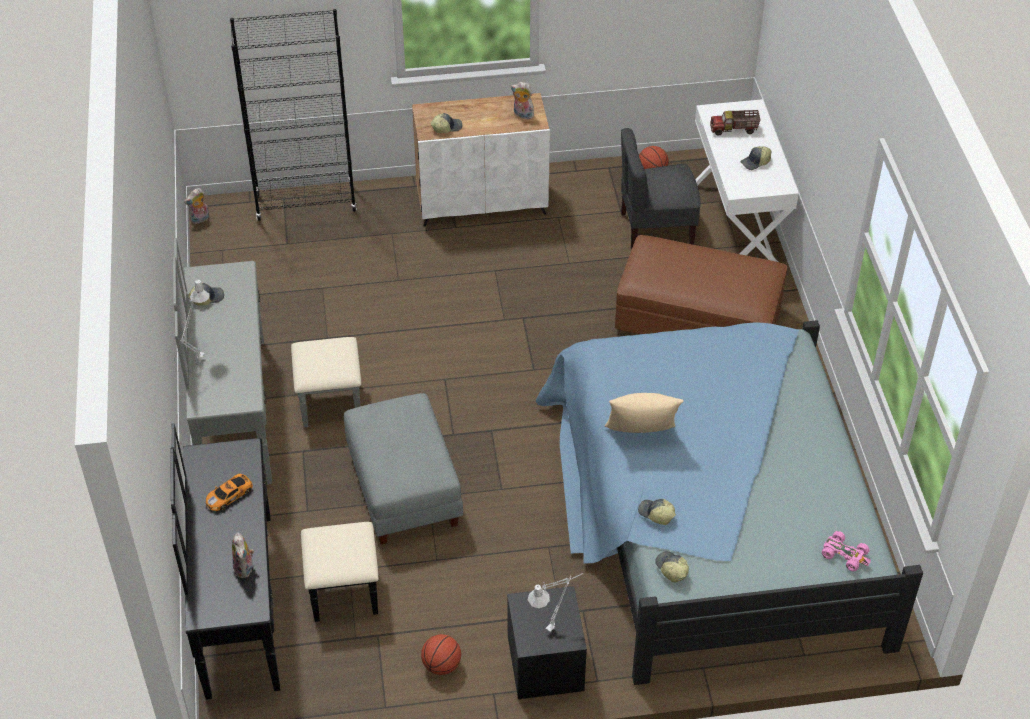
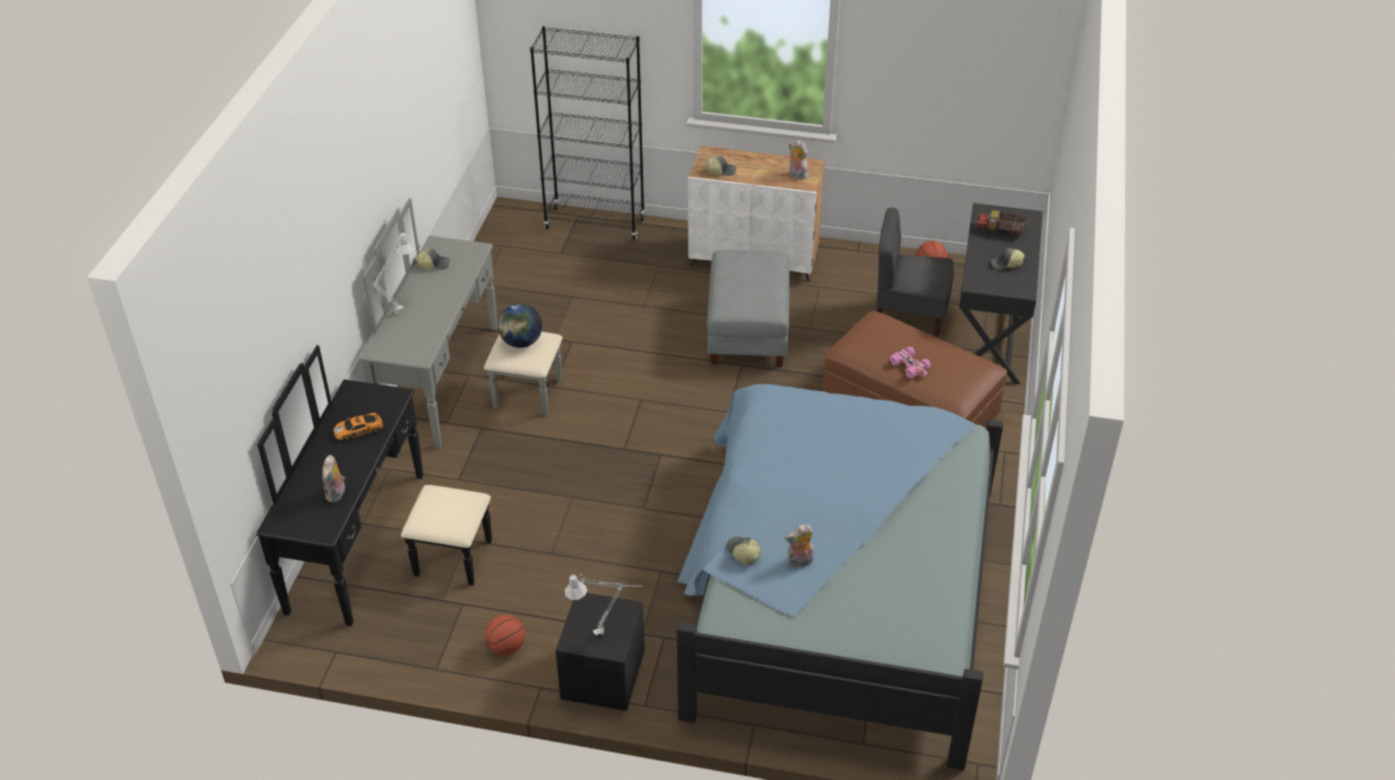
camera: 20 degrees right, 5 degrees down
plush toy [184,188,209,224] -> plush toy moved to [785,524,814,567]
grey ottoman [344,393,463,544] -> grey ottoman moved to [707,250,789,367]
beige pillow [605,393,684,433] -> none
cap [655,551,689,583] -> none
white desk [695,99,799,262] -> black desk [959,203,1043,384]
pink toy car [822,531,871,571] -> pink toy car moved to [890,347,931,378]
none -> globe [498,304,542,348]

